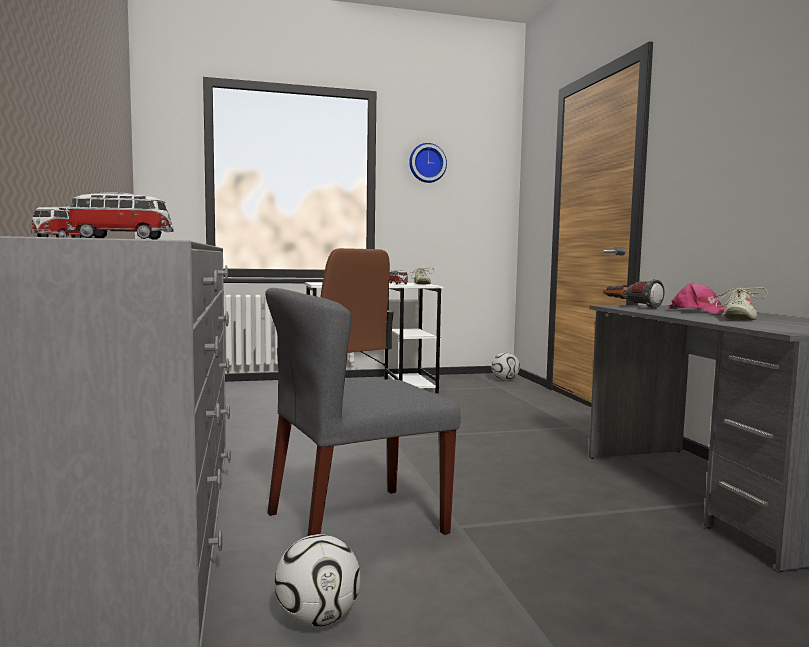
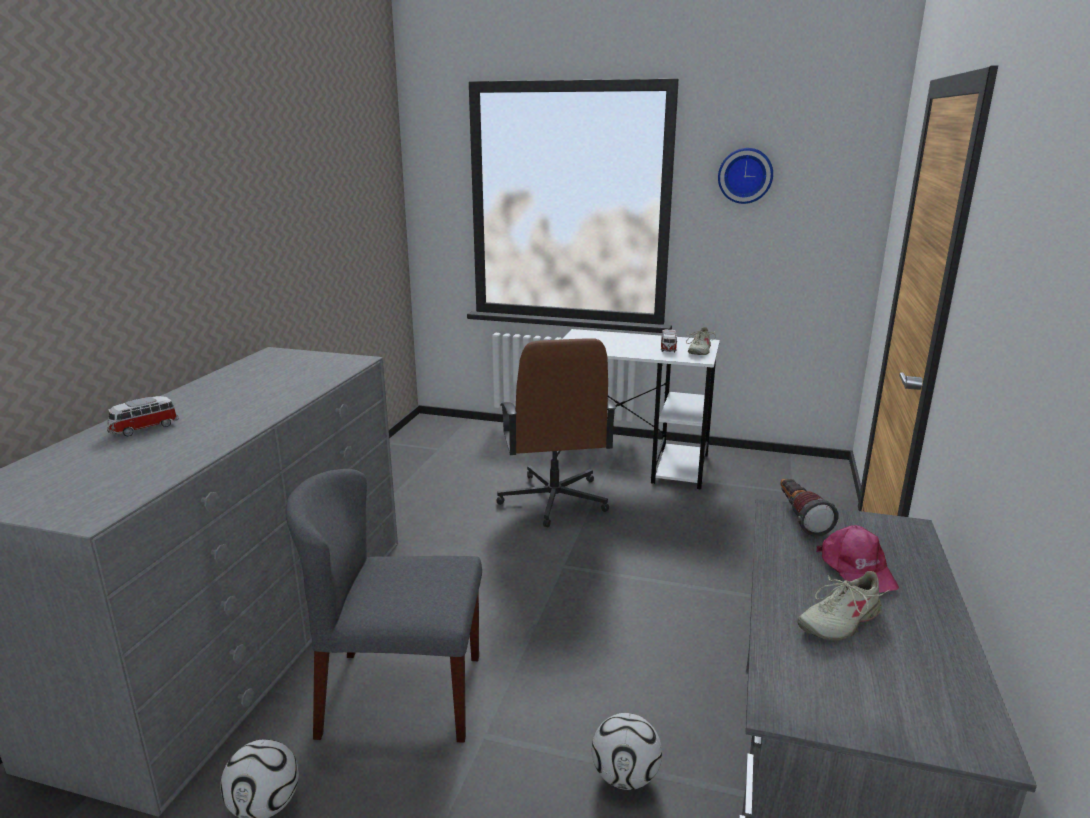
camera: 30 degrees right, 15 degrees up
toy car [67,192,174,240] -> none
football [491,352,520,381] -> football moved to [592,713,662,790]

